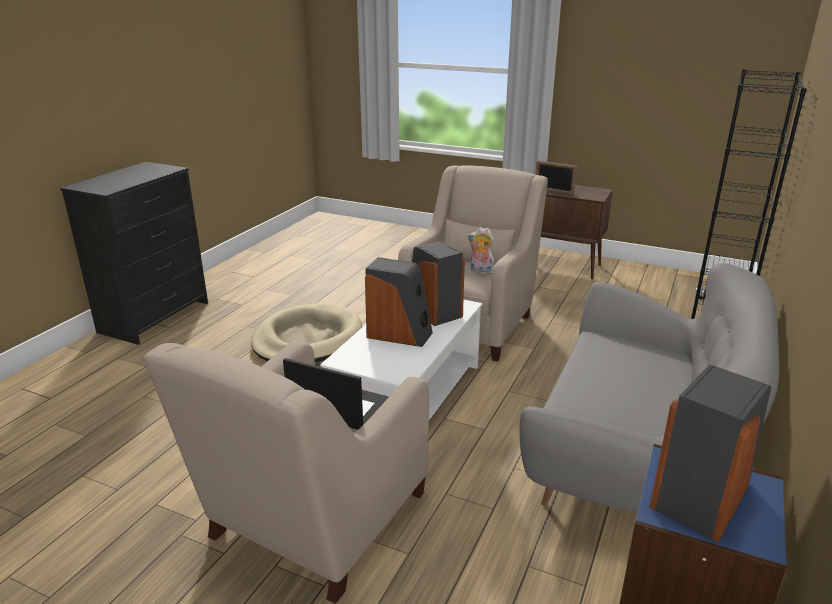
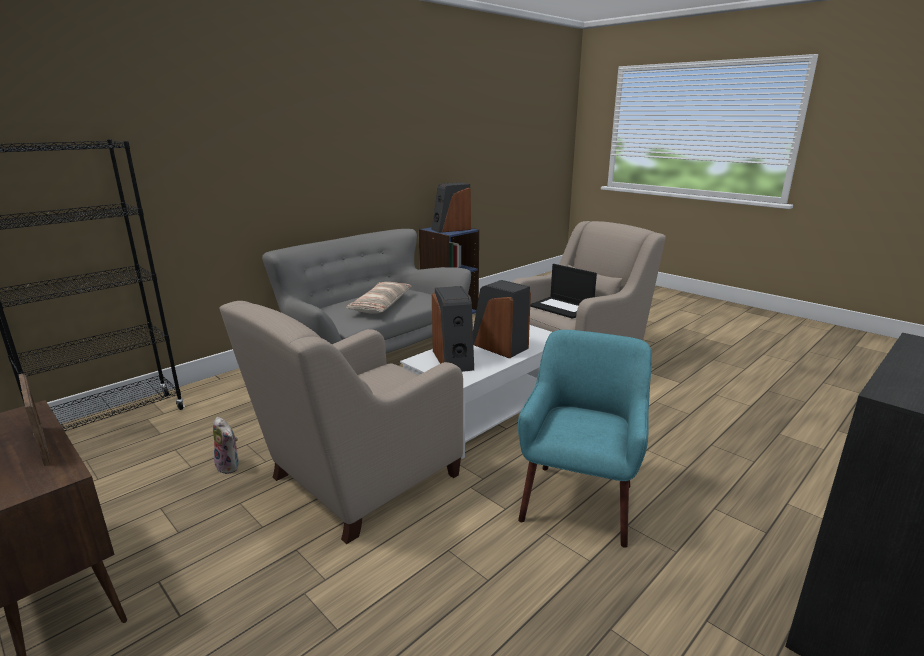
camera: 160 degrees left, 5 degrees down
beige dog bed [251,303,362,362] -> turquoise armchair [518,330,652,547]
plush toy [467,227,494,275] -> plush toy moved to [213,417,239,474]
none -> pillow [346,282,412,313]

